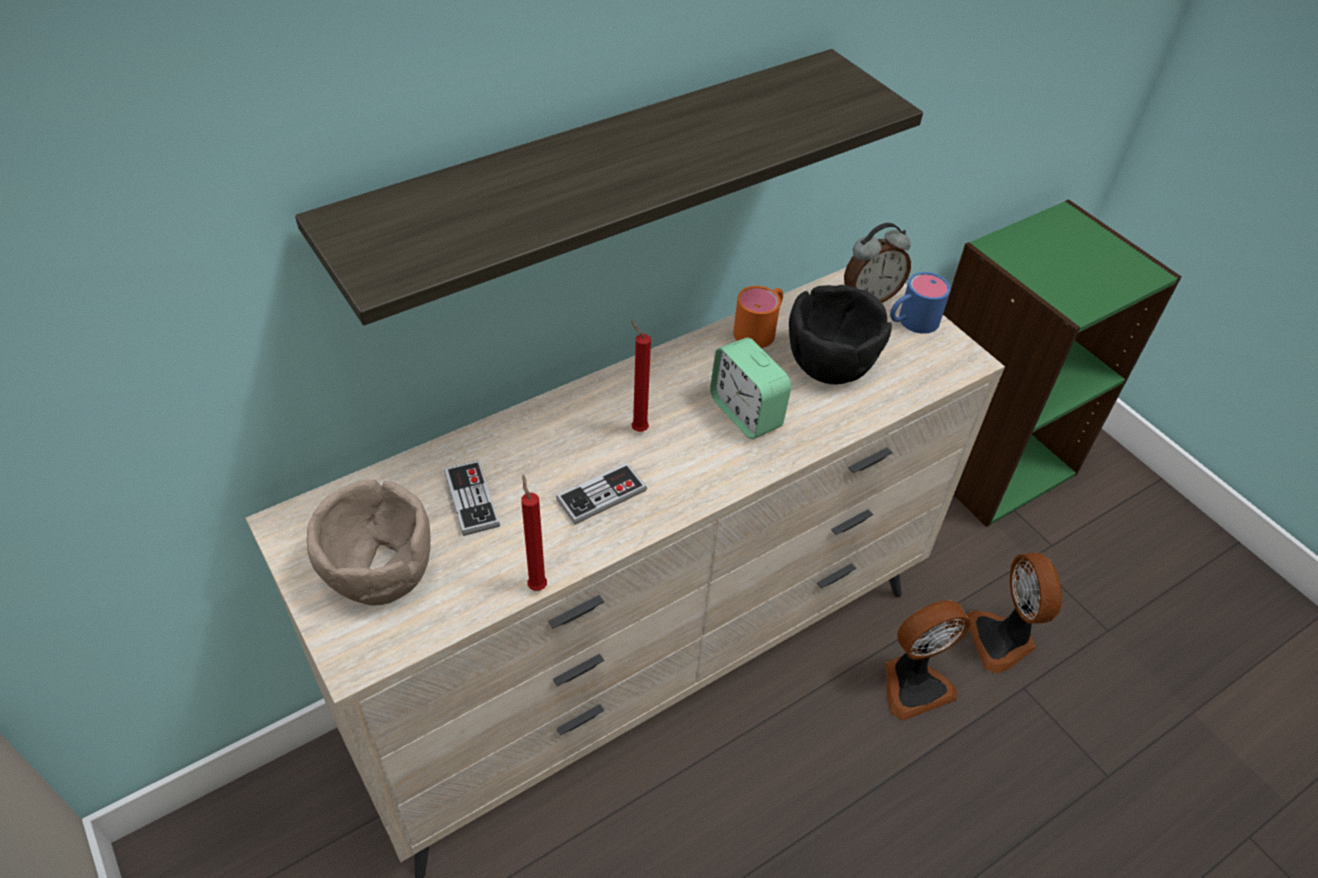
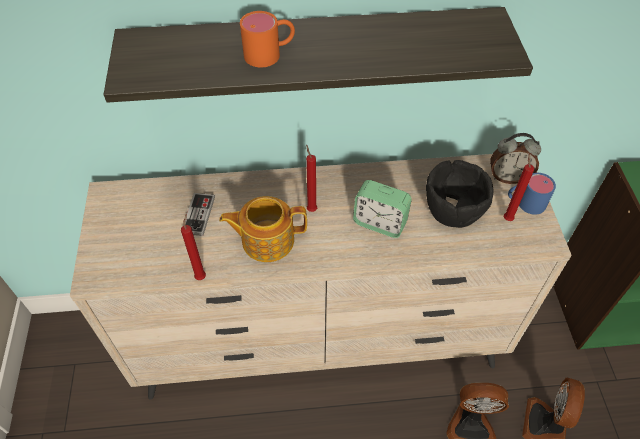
camera: 30 degrees right, 5 degrees up
brown bowl [306,480,431,605] -> none
game controller [556,463,647,525] -> teapot [219,196,307,262]
alarm clock [710,338,791,439] -> alarm clock turned 60 degrees counterclockwise [353,180,412,238]
orange mug [733,286,783,348] -> orange mug moved to [240,11,295,67]
none -> red candle [504,154,534,221]

